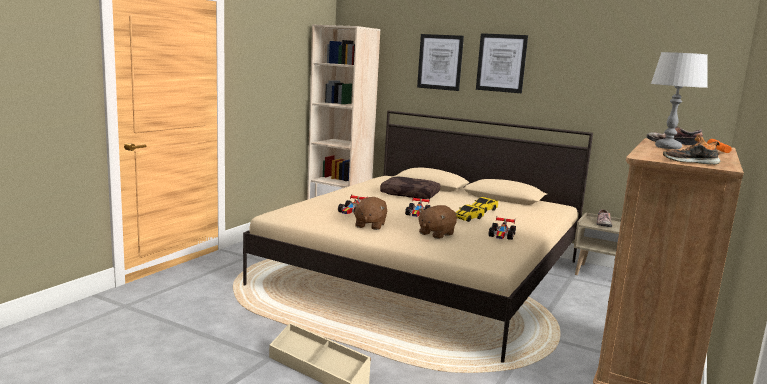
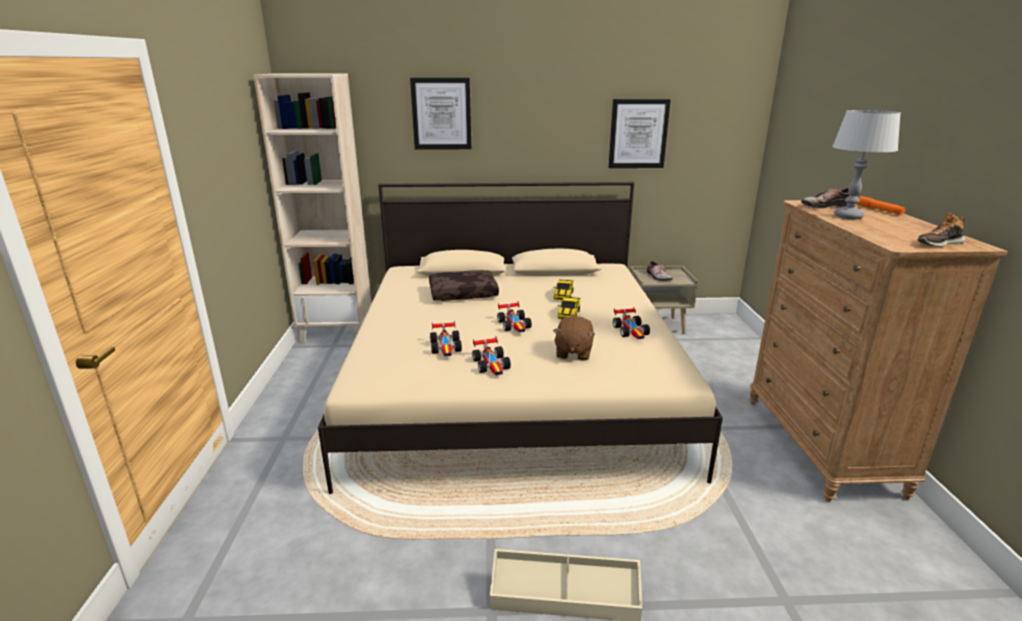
camera: 30 degrees left, 10 degrees up
brown plush toy [353,197,387,230] -> toy car [472,337,511,375]
picture [476,33,528,93] -> picture moved to [609,99,671,168]

